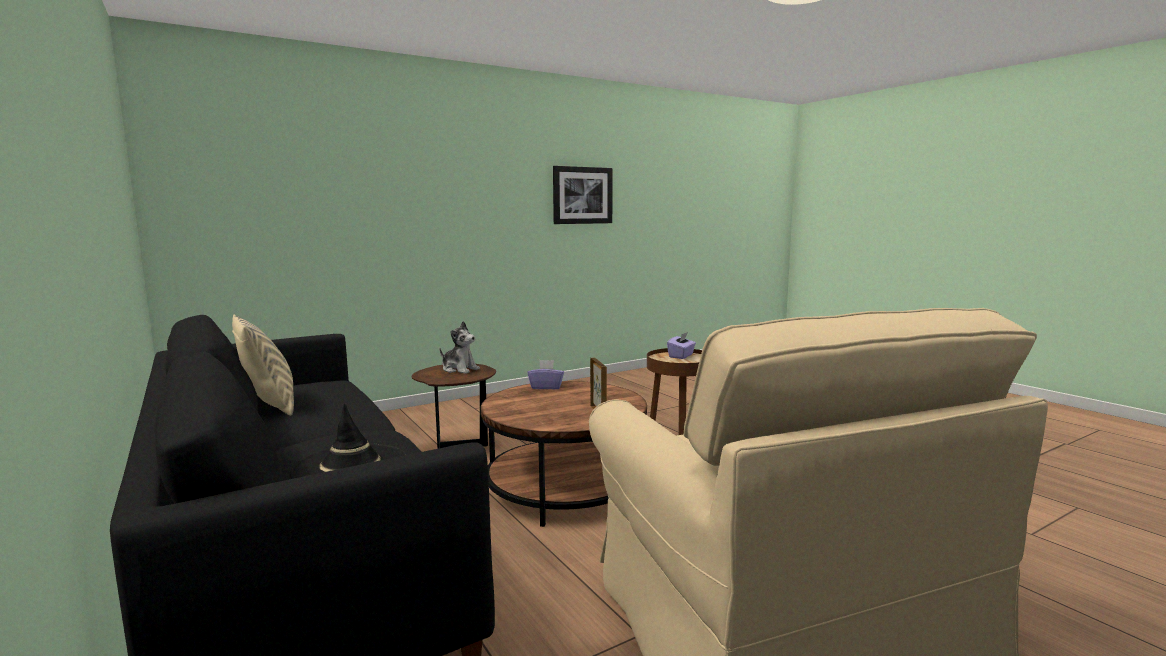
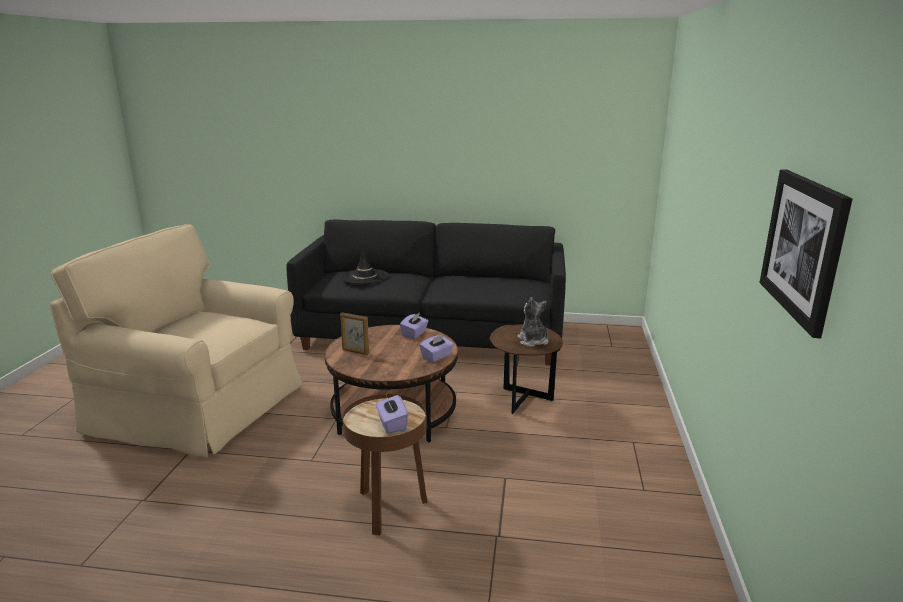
camera: 130 degrees right, 10 degrees up
beige pillow [232,314,294,416] -> none
plush toy [439,321,480,374] -> plush toy turned 90 degrees clockwise [517,297,549,347]
none -> purple tissue box [400,313,428,339]

